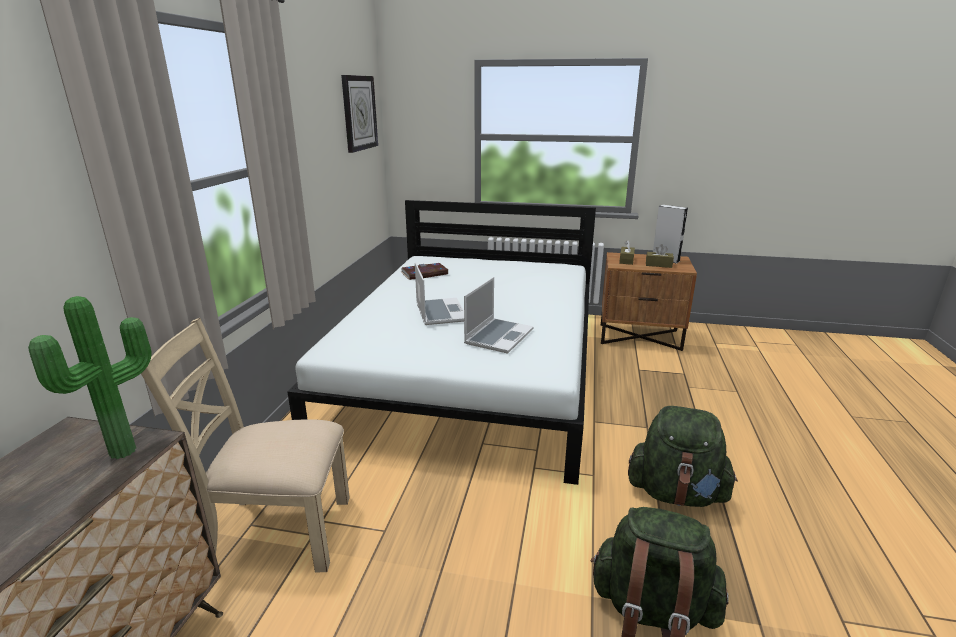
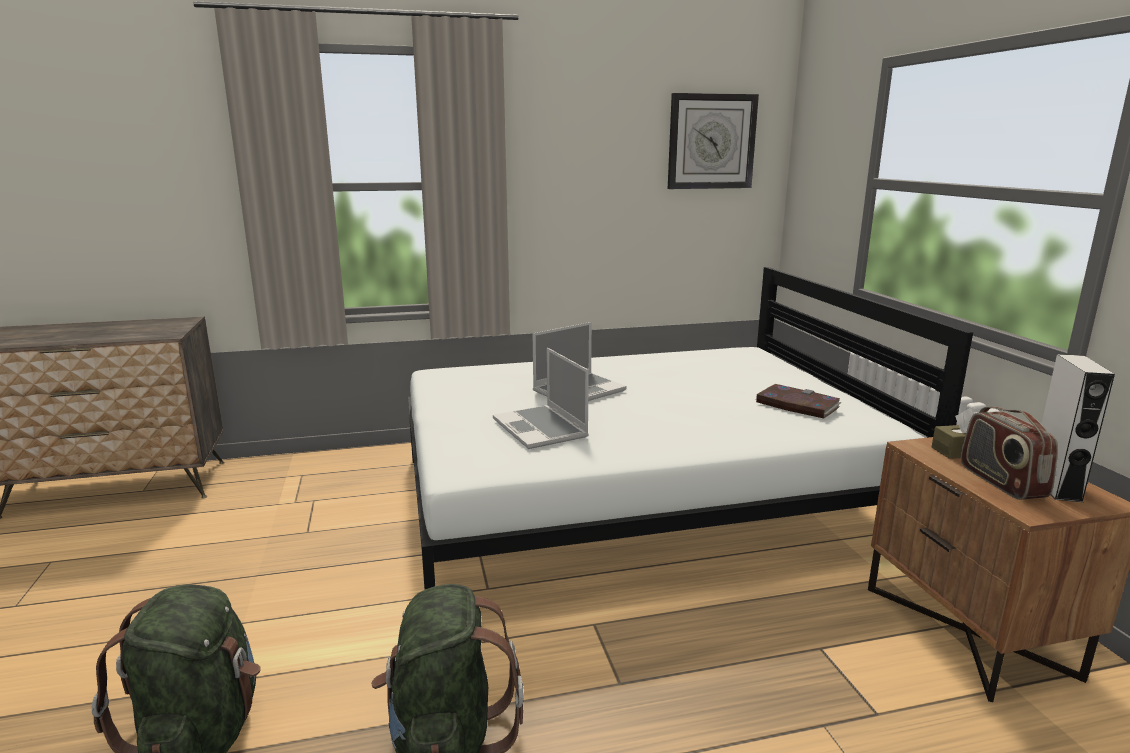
camera: 65 degrees right, 5 degrees down
potted plant [28,296,152,459] -> none
beige chair [141,318,350,572] -> none
book [401,263,449,280] -> book moved to [756,384,842,418]
laptop [464,277,534,354] -> laptop turned 60 degrees clockwise [493,348,589,449]
brown tissue box [646,244,674,268] -> radio [961,407,1058,500]

